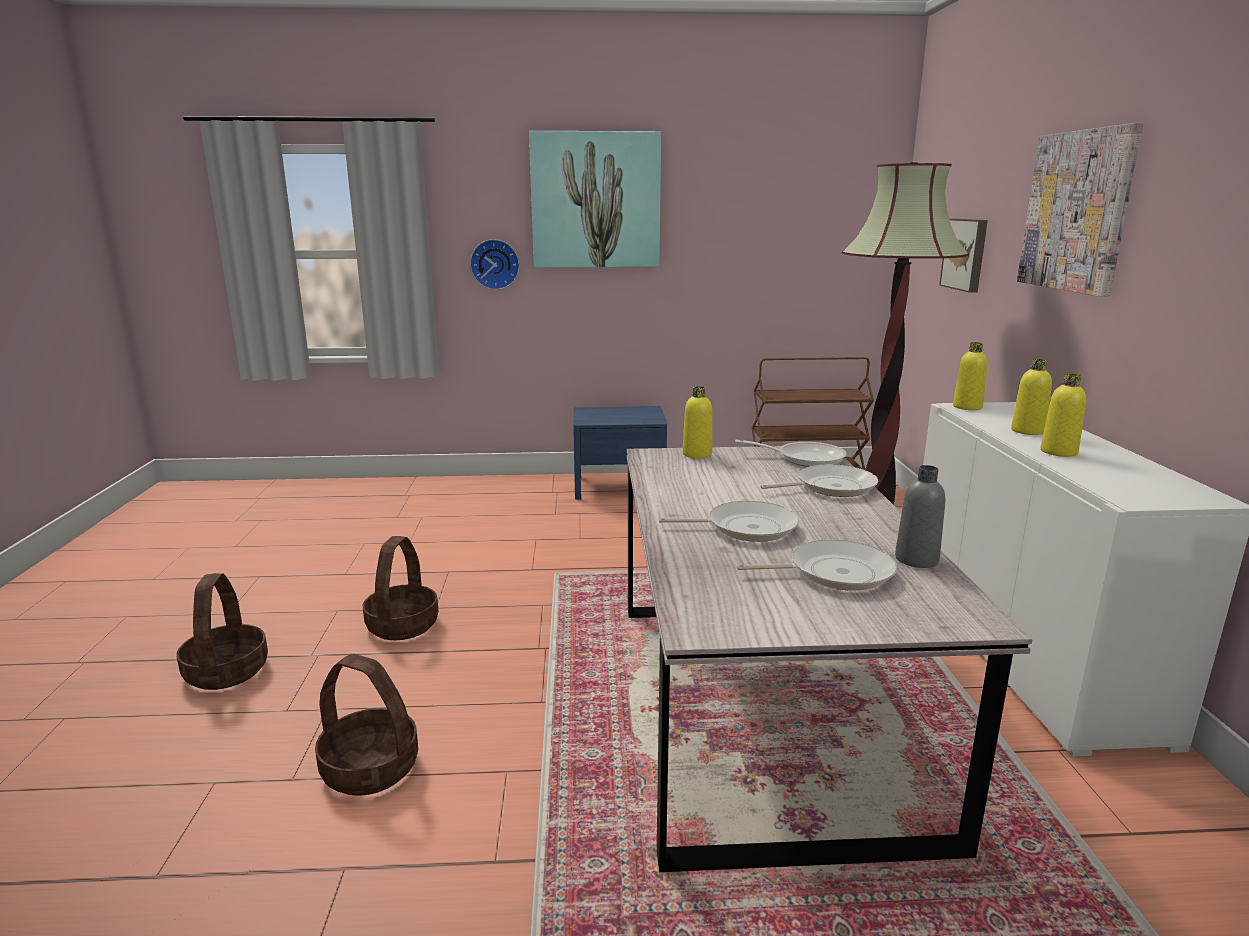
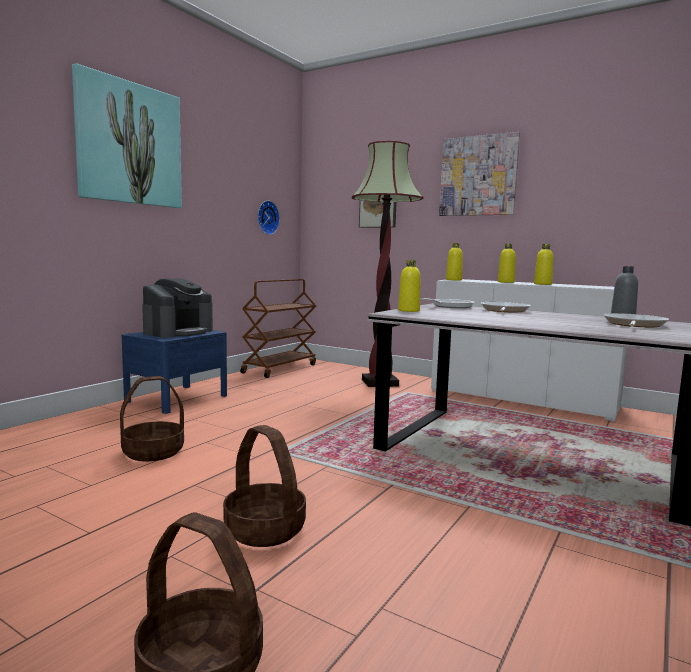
camera: 55 degrees left, 10 degrees down
basket [315,654,418,796] -> basket moved to [120,376,184,461]
wall clock [470,239,520,290] -> wall clock moved to [258,201,280,235]
frying pan [659,501,799,542] -> none
none -> coffee machine [142,278,213,338]

